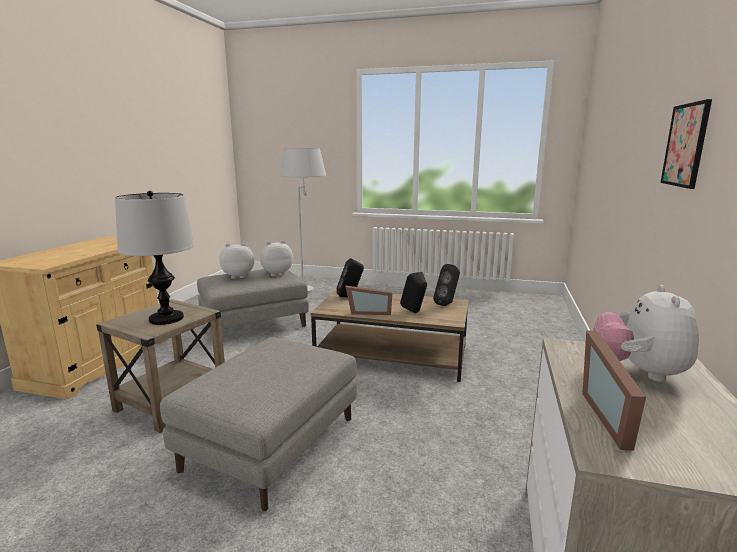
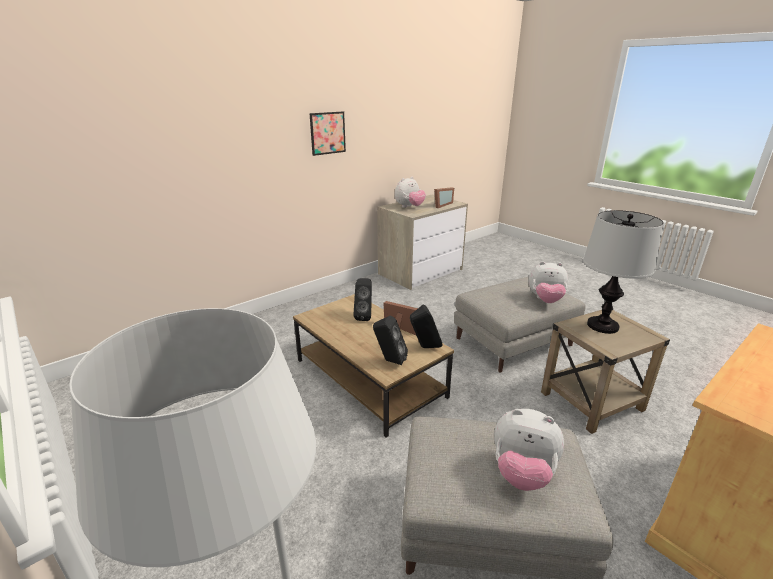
camera: 145 degrees left, 10 degrees up
plush toy [260,241,293,276] -> plush toy moved to [529,261,568,303]
black speaker [433,264,460,306] -> black speaker moved to [410,305,443,348]

